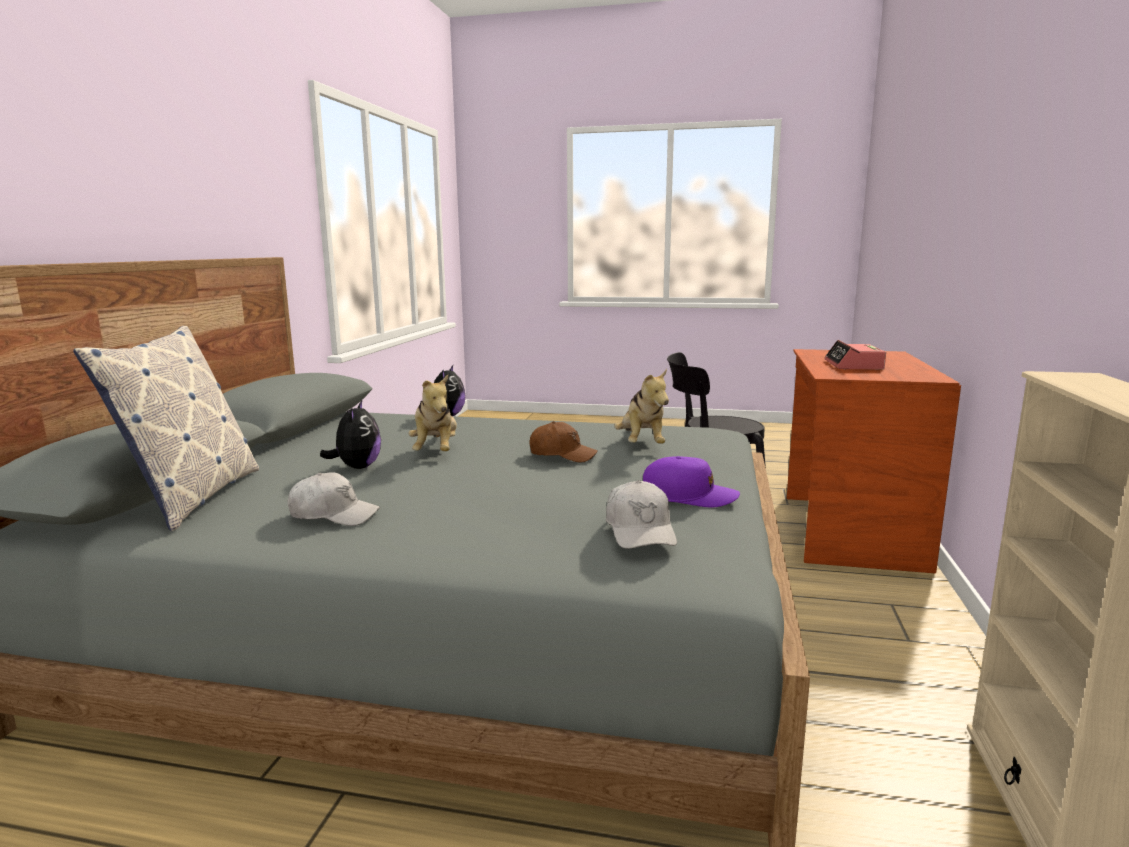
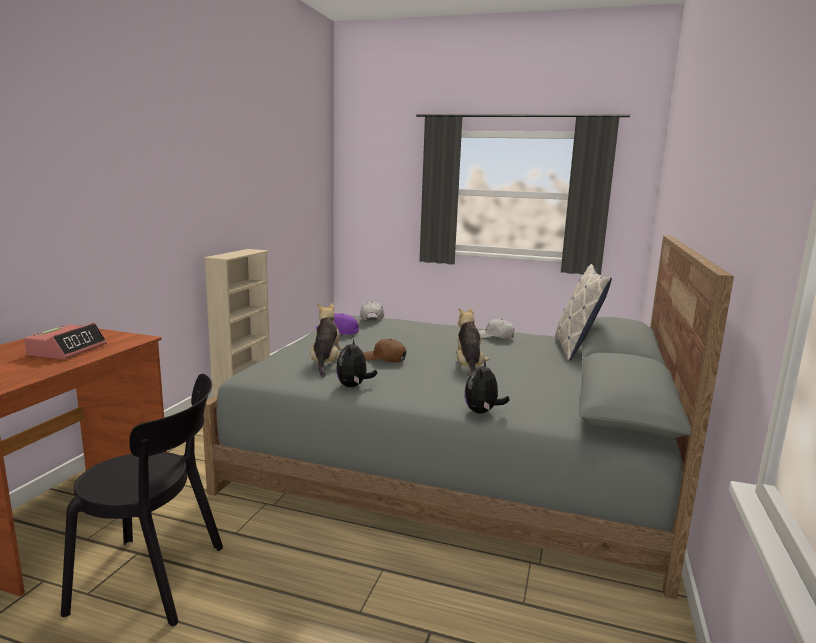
camera: 175 degrees left, 0 degrees up
plush toy [320,400,381,469] -> plush toy moved to [336,339,377,387]

